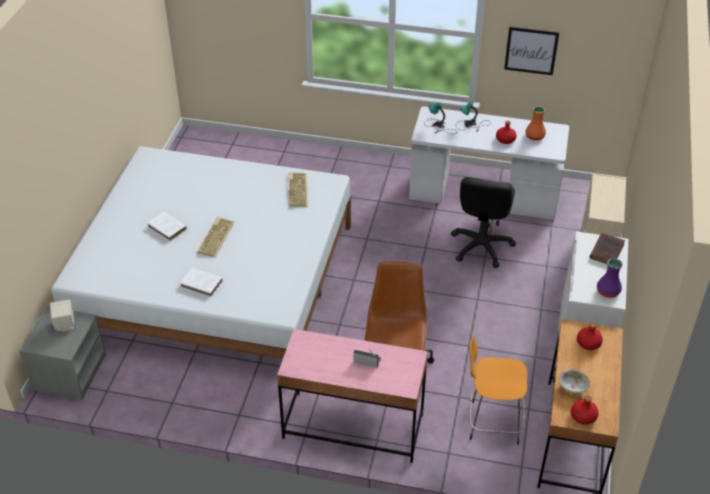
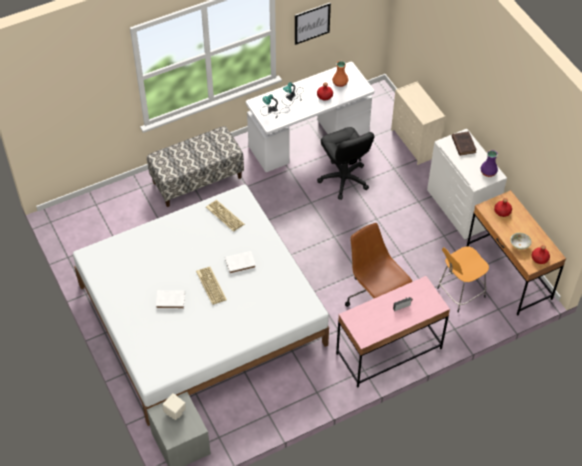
camera: 40 degrees left, 10 degrees up
white book [180,268,223,297] -> white book moved to [225,251,256,274]
none -> bench [147,126,244,207]

